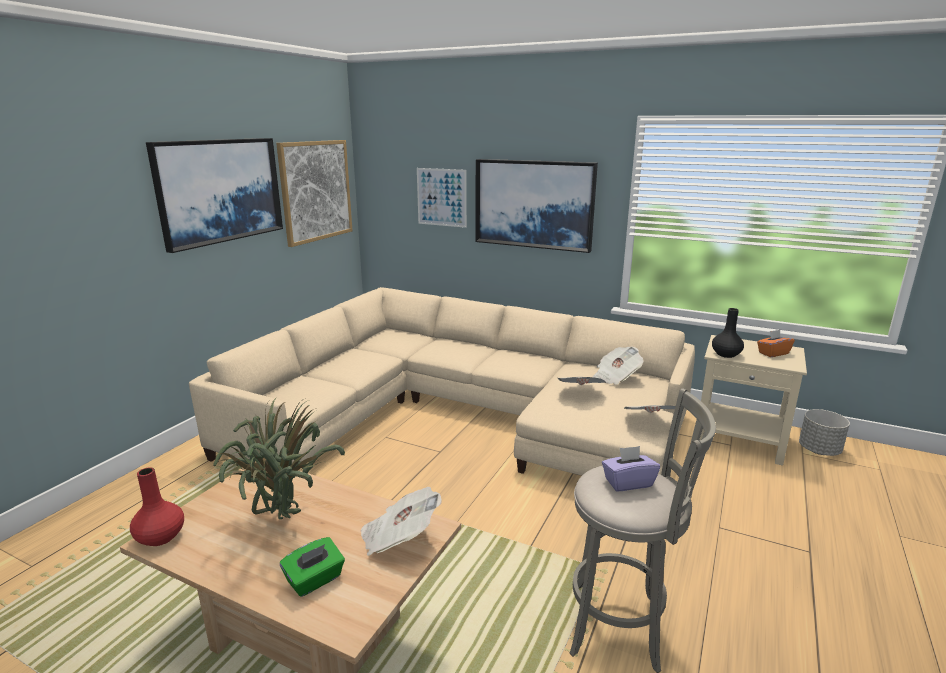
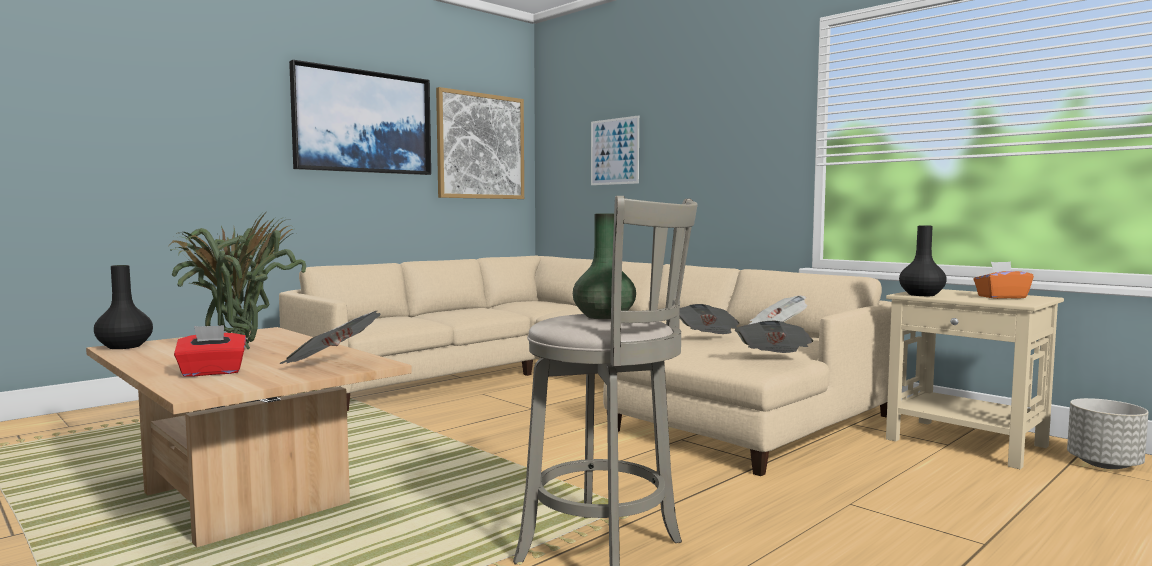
camera: 20 degrees right, 15 degrees down
red vase [130,467,184,546] -> black vase [94,265,153,349]
green tissue box [280,537,345,597] -> red tissue box [174,325,246,377]
picture [476,159,598,253] -> none
purple tissue box [602,446,660,491] -> green vase [573,213,636,319]

